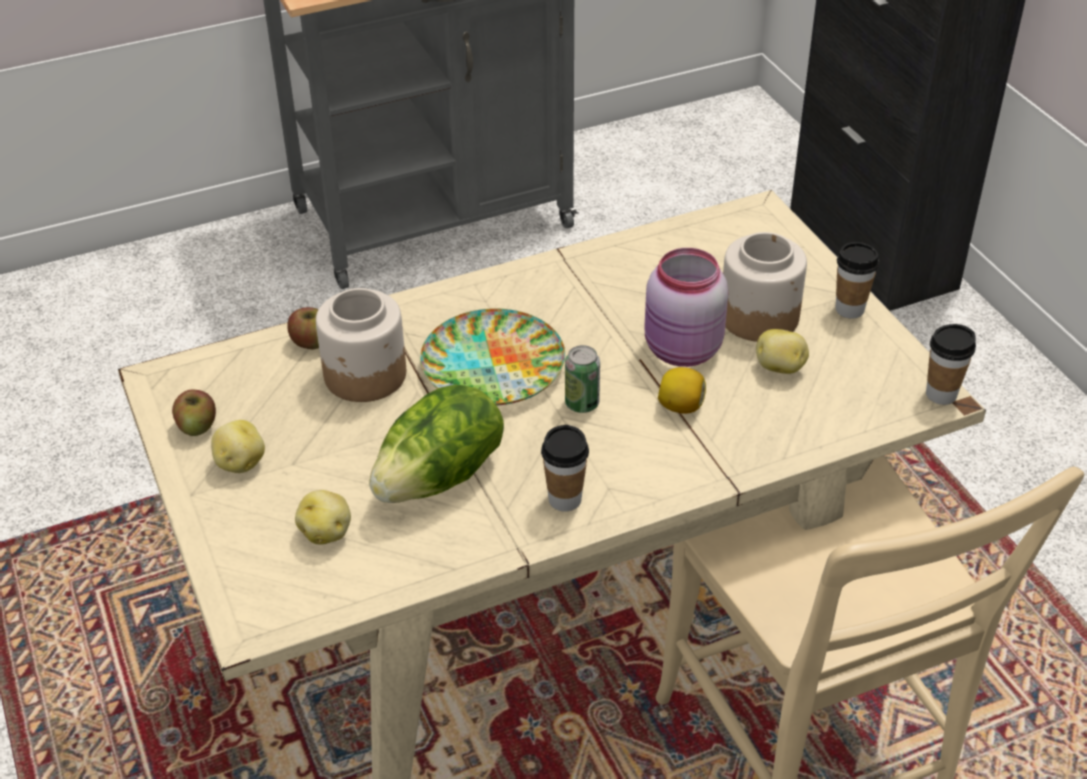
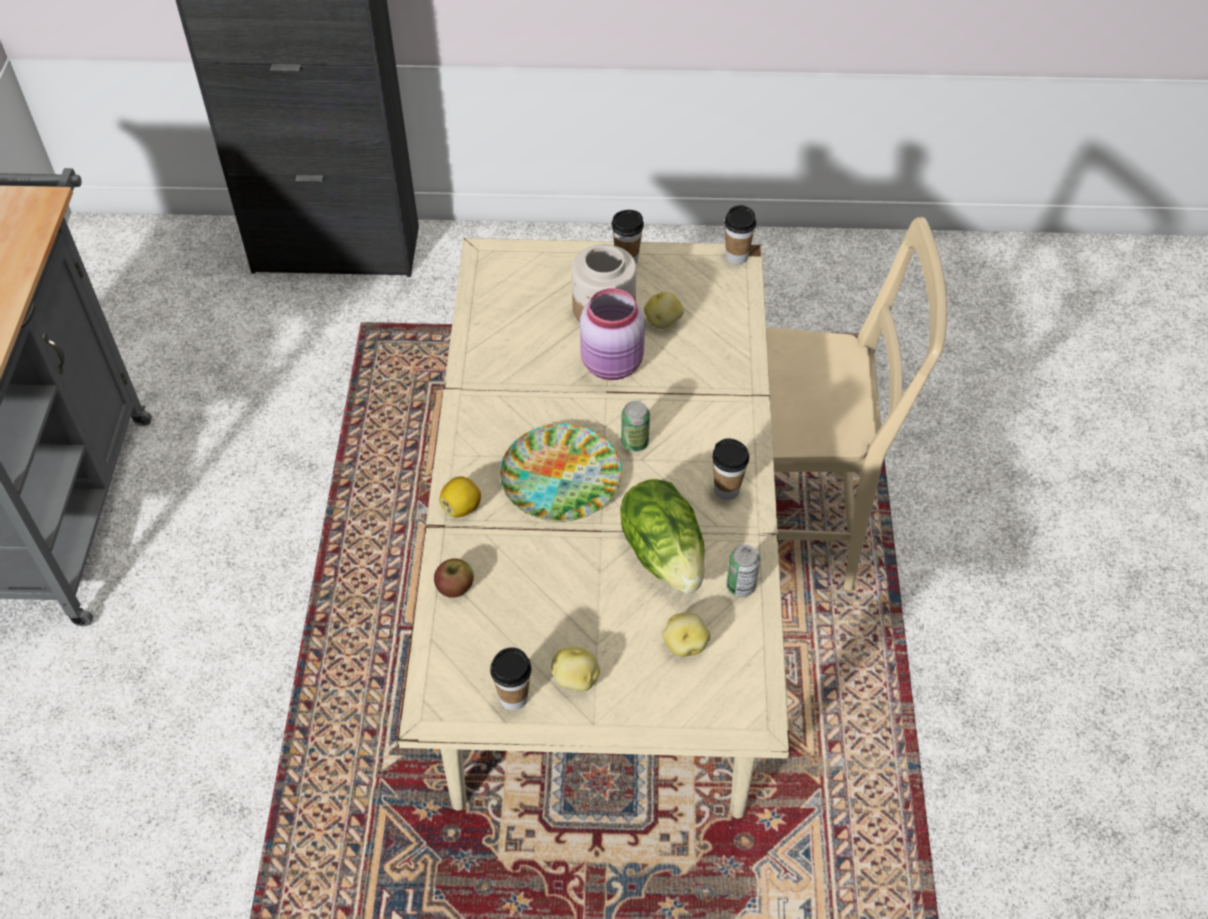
camera: 65 degrees left, 10 degrees up
apple [172,390,216,436] -> cup [490,648,531,711]
jar [316,288,406,402] -> none
lemon [658,367,706,414] -> lemon moved to [440,476,481,517]
none -> can [726,544,760,597]

